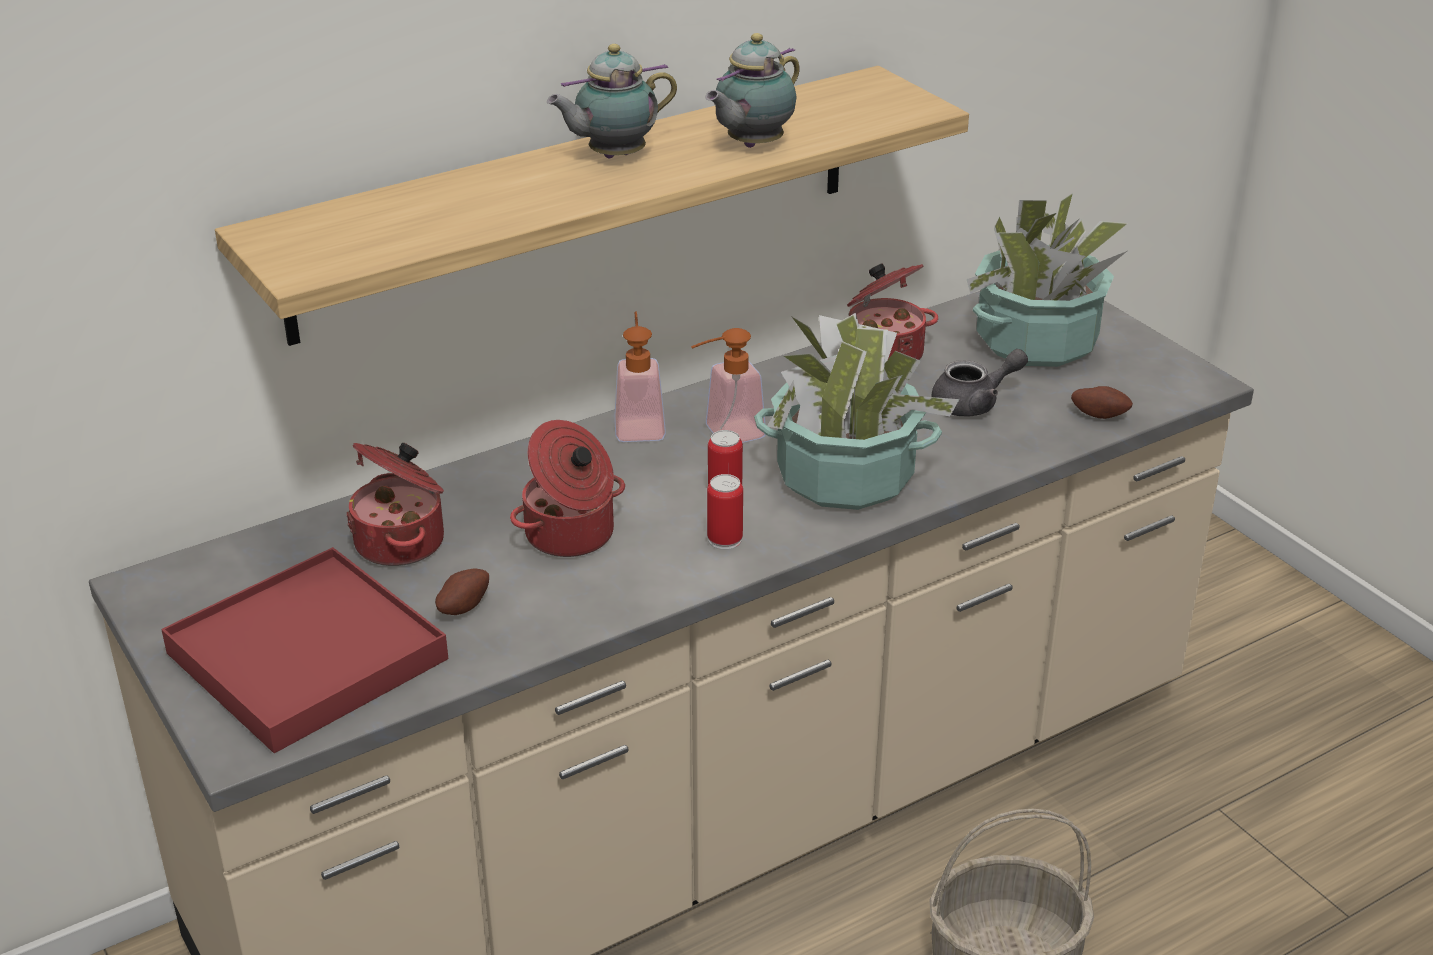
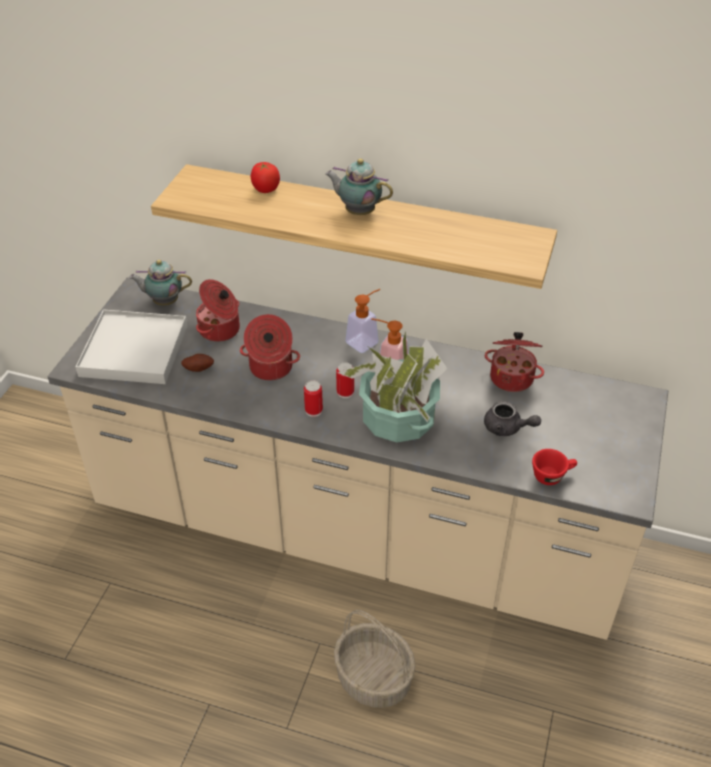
camera: 50 degrees right, 10 degrees up
red tray [161,547,448,753] -> white tray [75,309,187,384]
teapot [705,33,800,148] -> teapot moved to [129,260,192,306]
potted plant [967,193,1128,367] -> none
potato [1071,386,1133,419] -> red cup [532,449,577,485]
none -> tomato [251,162,280,193]

